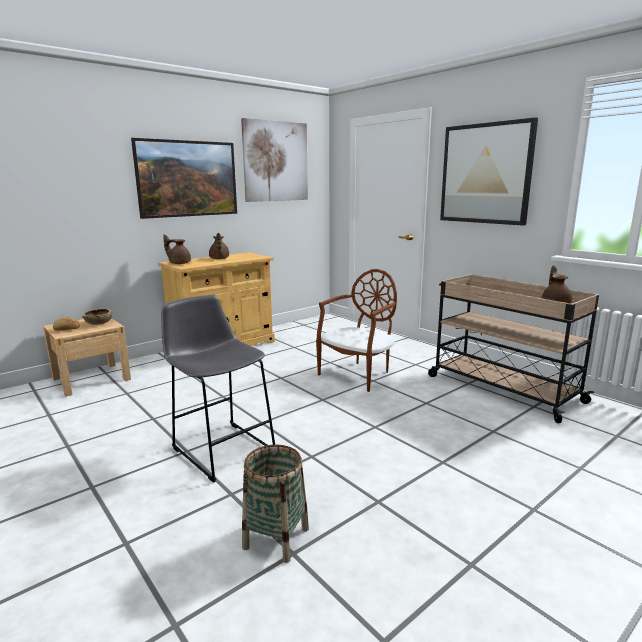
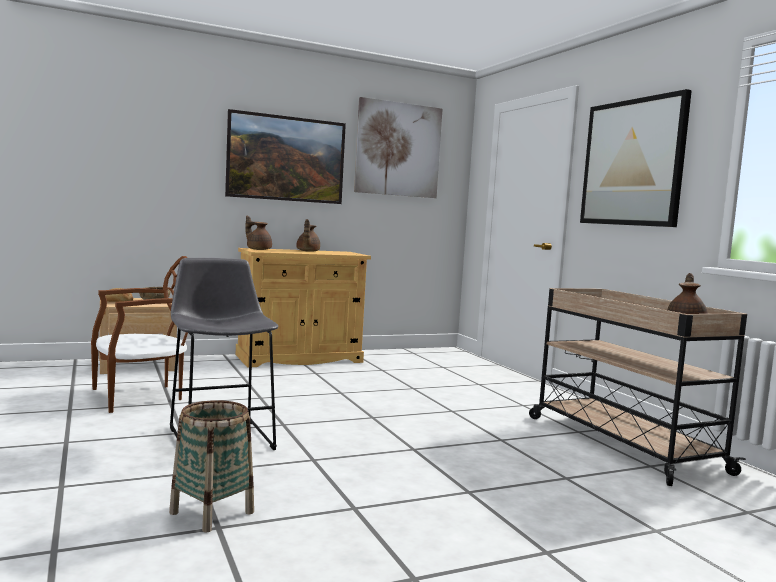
camera: 15 degrees right, 10 degrees down
brown chair [316,269,397,392] -> brown chair moved to [91,256,188,413]

